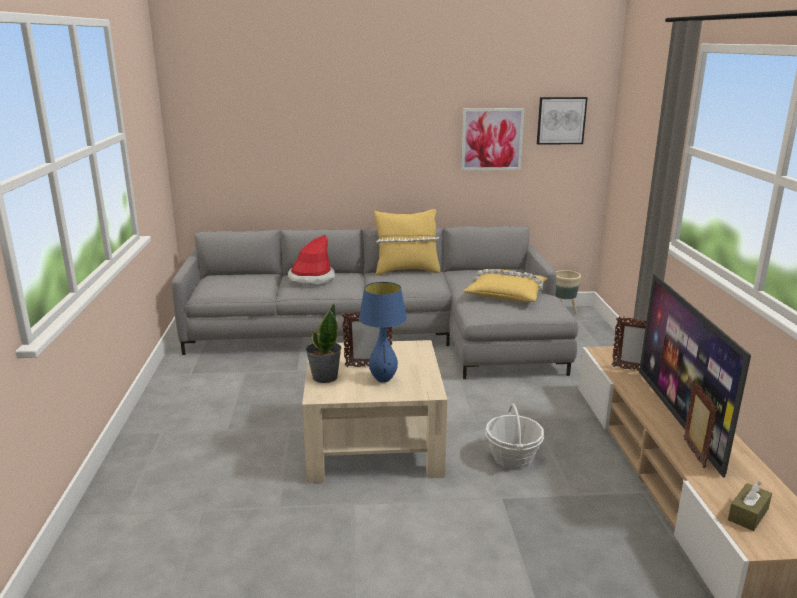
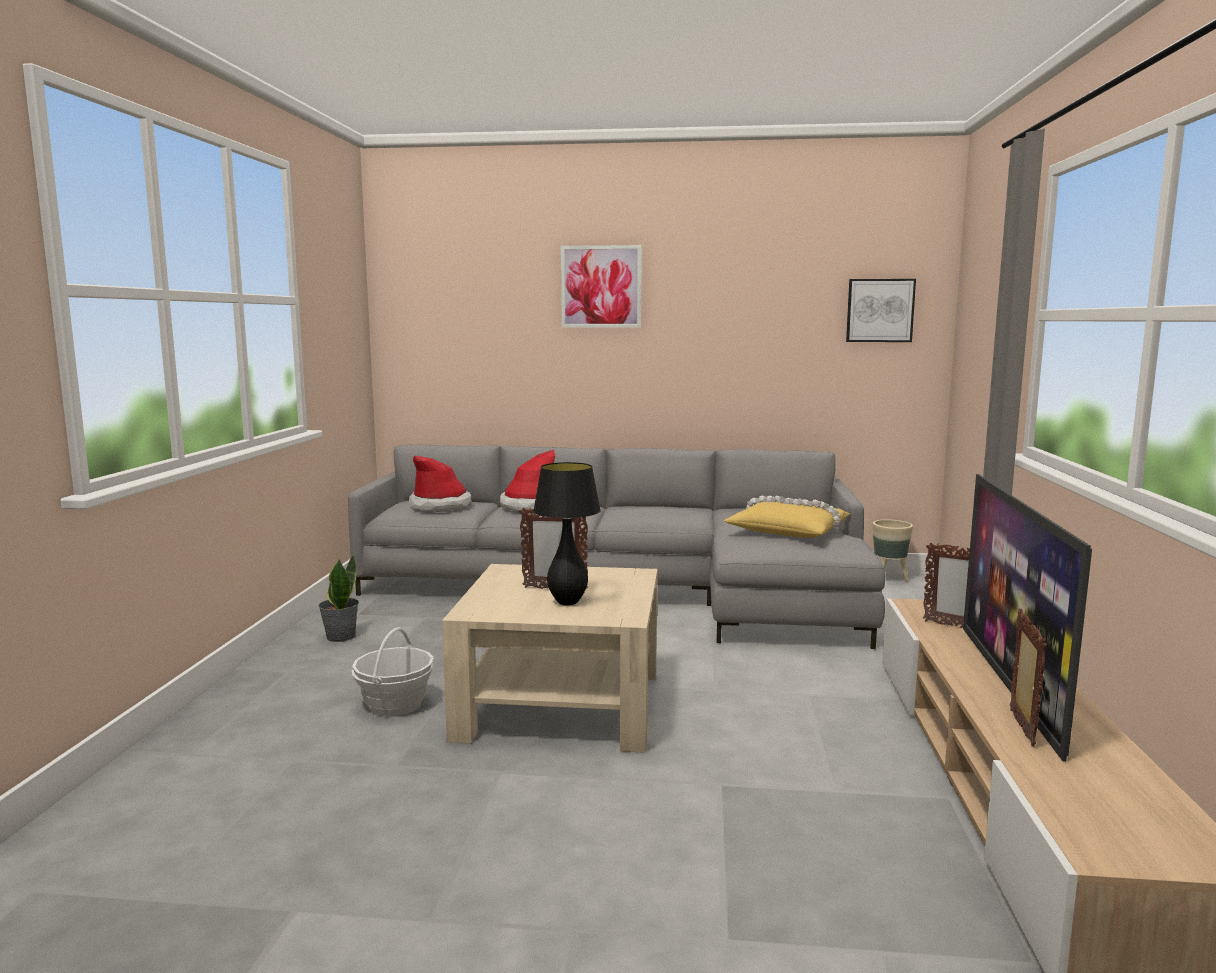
camera: 10 degrees right, 10 degrees down
potted plant [306,304,342,383] -> potted plant moved to [319,554,359,642]
blue table lamp [359,282,407,383] -> black table lamp [533,462,601,605]
yellow pillow [374,209,440,275] -> none
picture [461,108,525,171] -> picture moved to [561,245,642,328]
basket [485,404,544,469] -> basket moved to [352,627,434,716]
brown tissue box [728,481,772,531] -> none
none -> hat [409,455,472,512]

